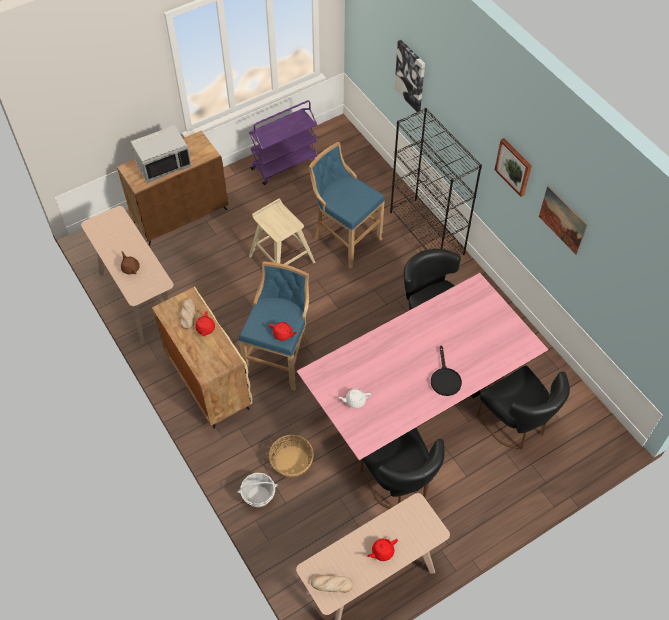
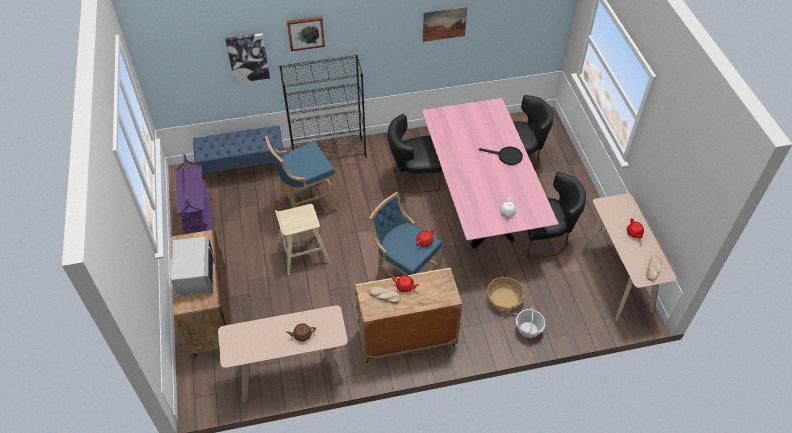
camera: 70 degrees left, 5 degrees down
picture [494,138,532,197] -> picture moved to [287,16,325,51]
none -> blue bench [193,126,283,180]

